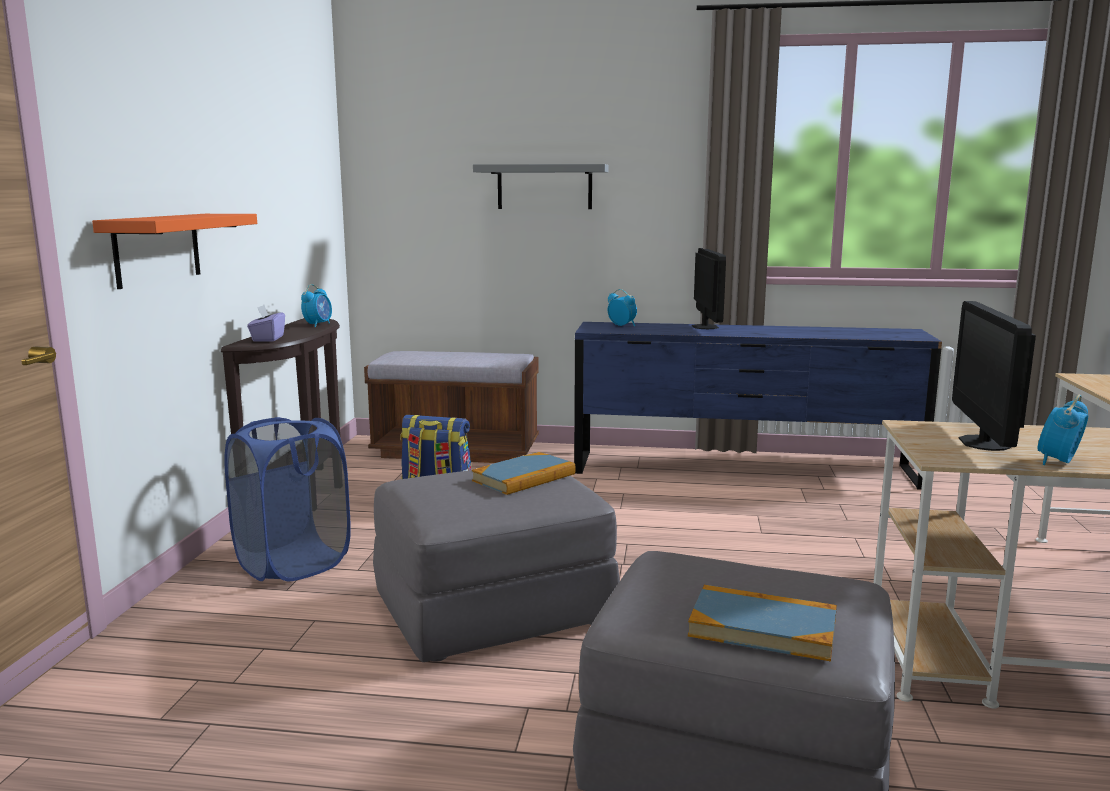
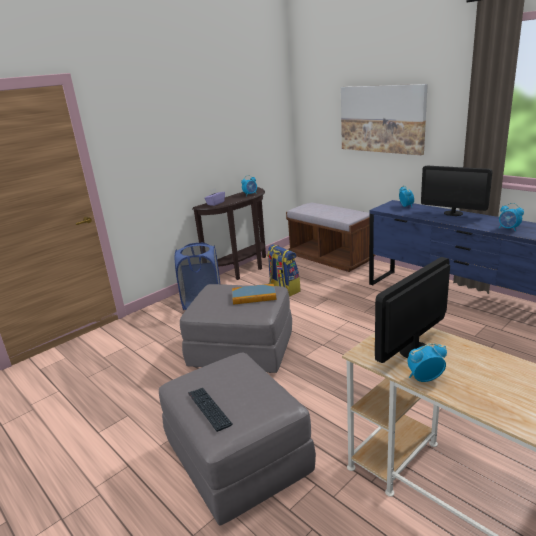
camera: 40 degrees right, 10 degrees up
orange shelf [92,214,257,289] -> none
grey shelf [473,164,609,209] -> picture [341,84,428,155]
book [688,585,837,661] -> keyboard [188,388,232,432]
monitor [692,248,726,329] -> monitor turned 90 degrees clockwise [421,166,493,216]
none -> alarm clock [499,203,524,231]

